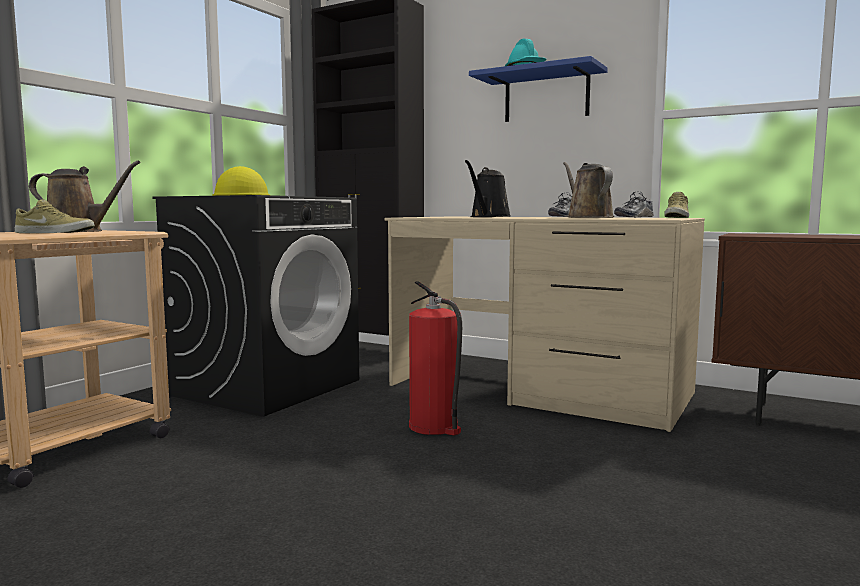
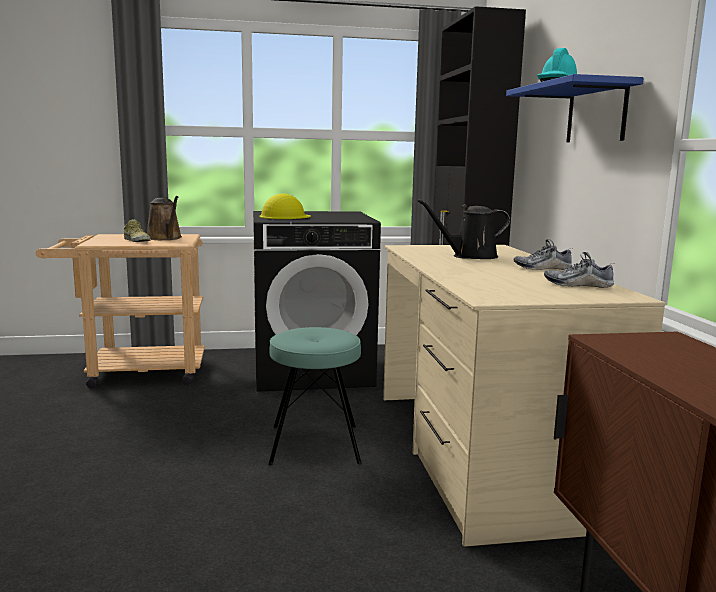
camera: 50 degrees right, 5 degrees up
fire extinguisher [409,281,462,435] -> turquoise stool [268,327,362,465]
brown watering can [563,162,614,218] -> none
beige shoe [664,192,689,218] -> none

